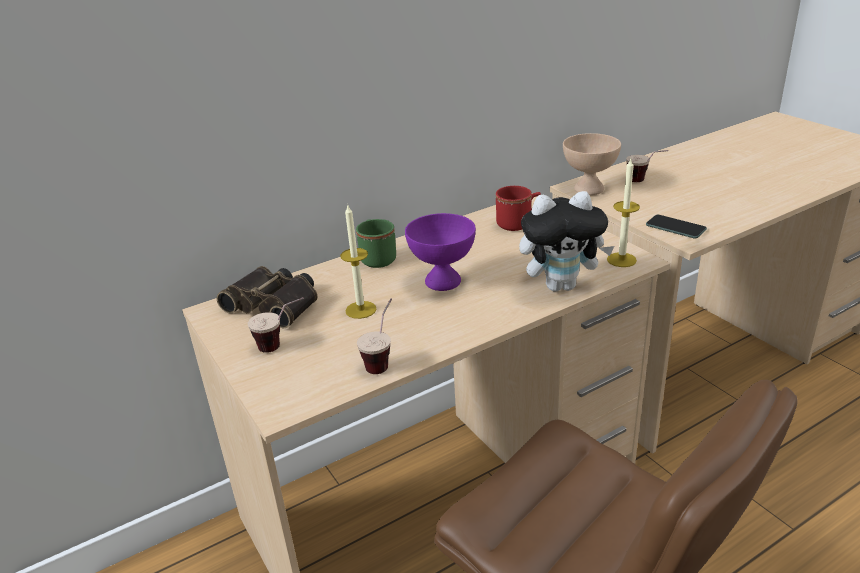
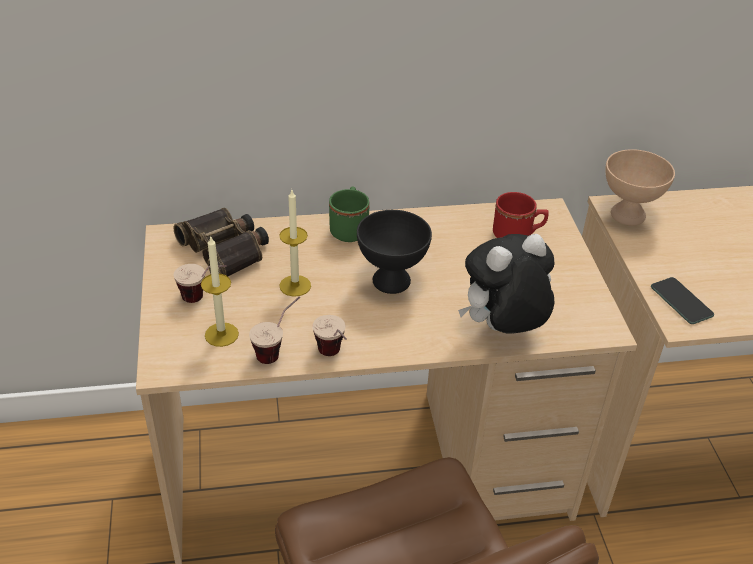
camera: 20 degrees right, 10 degrees up
purple bowl [405,213,476,291] -> black bowl [357,210,432,294]
plush toy [519,191,614,292] -> plush toy turned 135 degrees clockwise [458,234,555,334]
candle [607,159,640,267] -> candle moved to [201,235,239,347]
cup [626,150,668,182] -> cup moved to [312,315,347,356]

